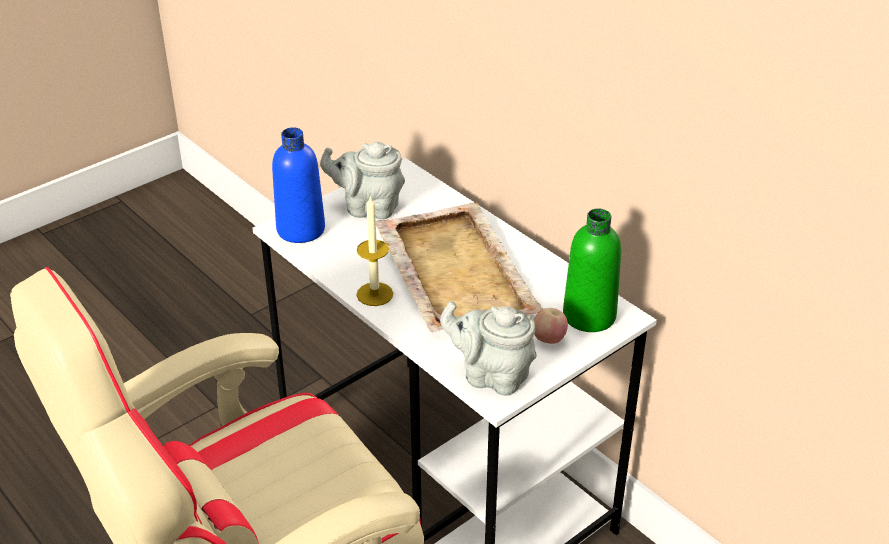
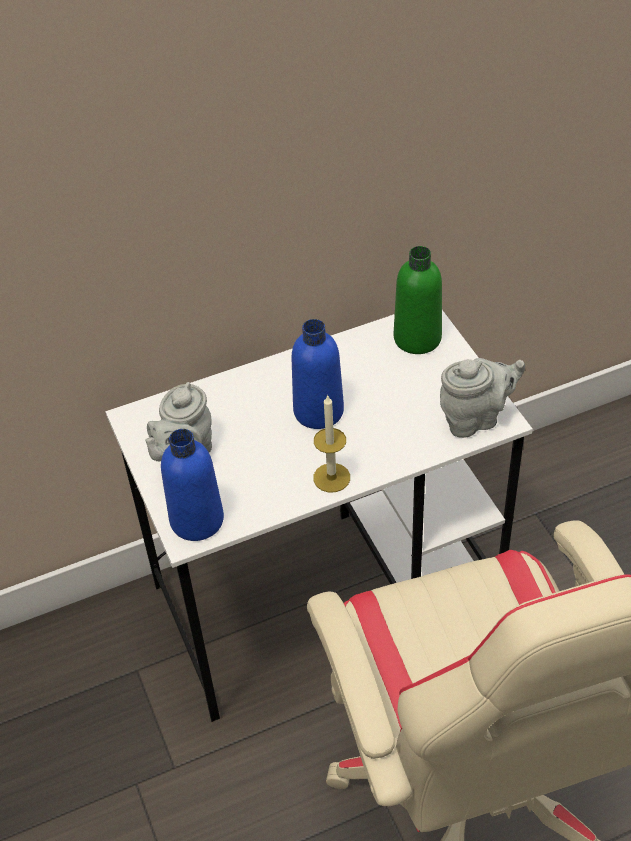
camera: 70 degrees left, 10 degrees up
beige tray [376,203,544,332] -> blue bottle [292,319,344,429]
grey teapot [440,301,537,396] -> grey teapot turned 150 degrees counterclockwise [440,358,525,438]
apple [534,308,568,344] -> none

